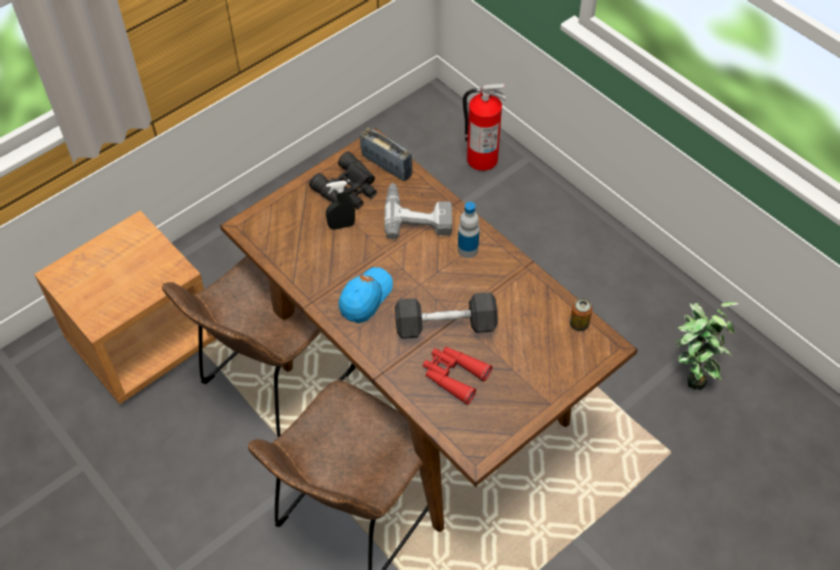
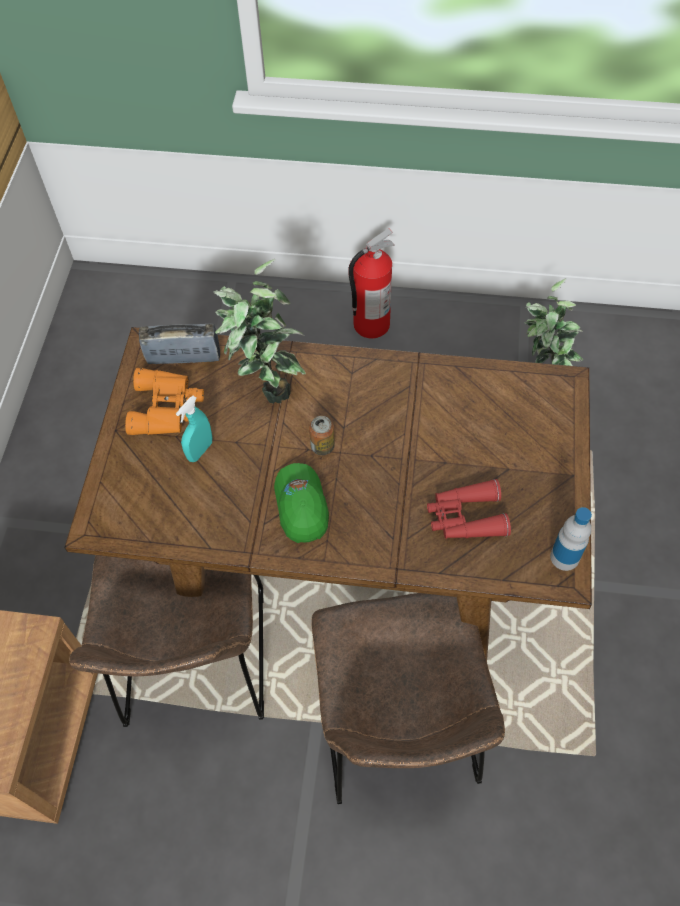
camera: 40 degrees left, 5 degrees up
black binoculars [309,151,377,209] -> orange binoculars [125,368,204,435]
black spray bottle [326,181,355,230] -> turquoise spray bottle [176,396,212,462]
blue cap [338,267,393,323] -> green cap [274,463,329,543]
power drill [384,183,452,239] -> potted plant [213,259,306,404]
grey dumbbell [395,292,498,339] -> none
bottle [458,202,480,258] -> bottle moved to [550,507,592,571]
fire extinguisher [463,84,507,171] -> fire extinguisher moved to [348,228,395,338]
can [570,298,593,331] -> can moved to [309,416,335,455]

